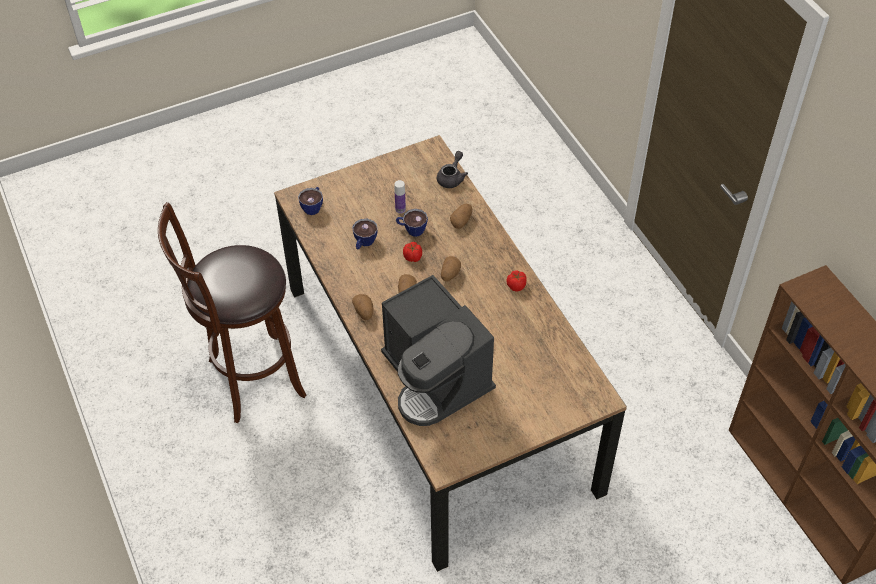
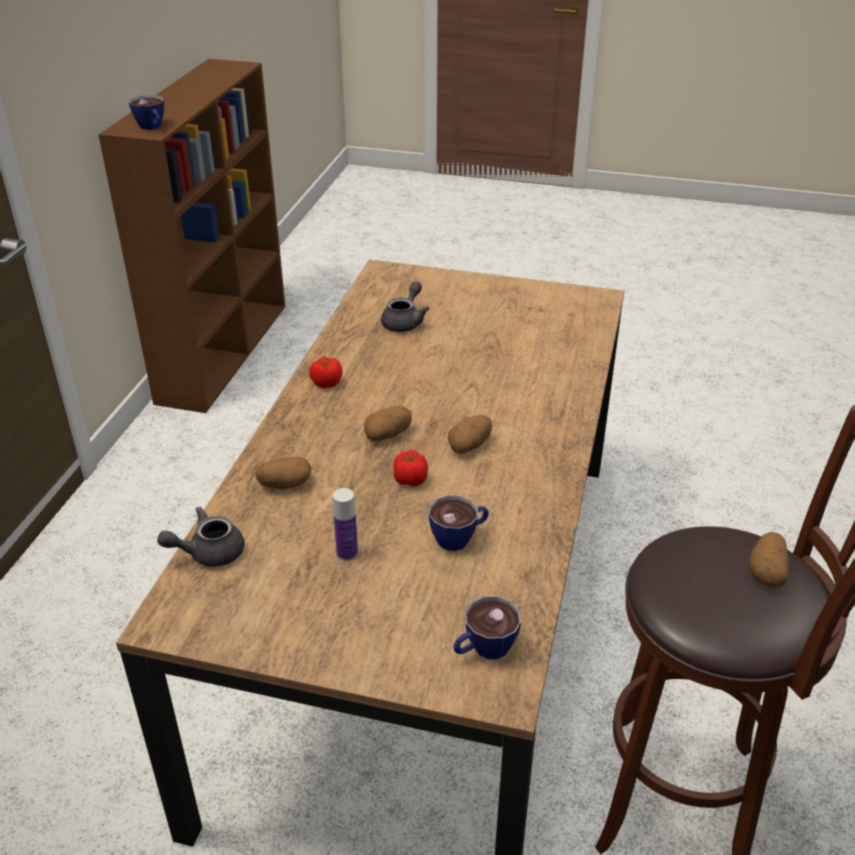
camera: 140 degrees left, 15 degrees down
potato [352,294,374,320] -> potato moved to [749,532,789,588]
coffee machine [381,275,496,426] -> none
cup [396,209,428,237] -> cup moved to [129,95,164,130]
none -> grey teapot [381,281,429,332]

